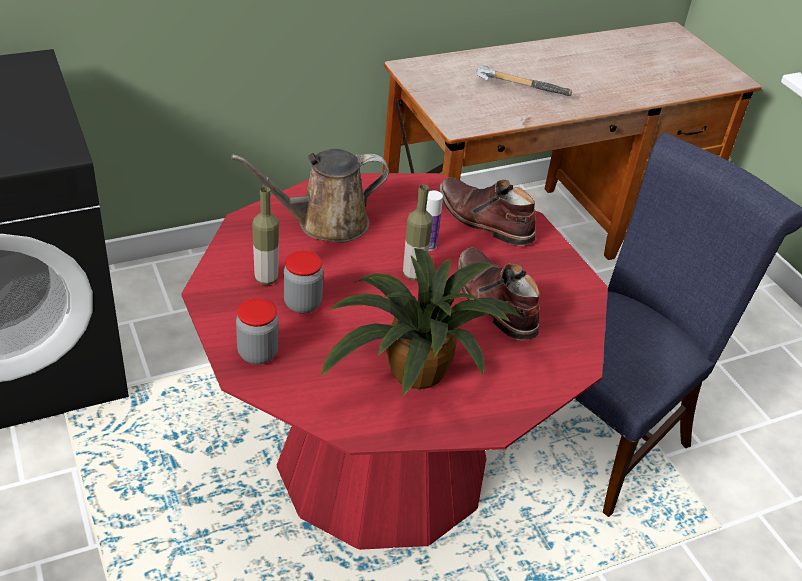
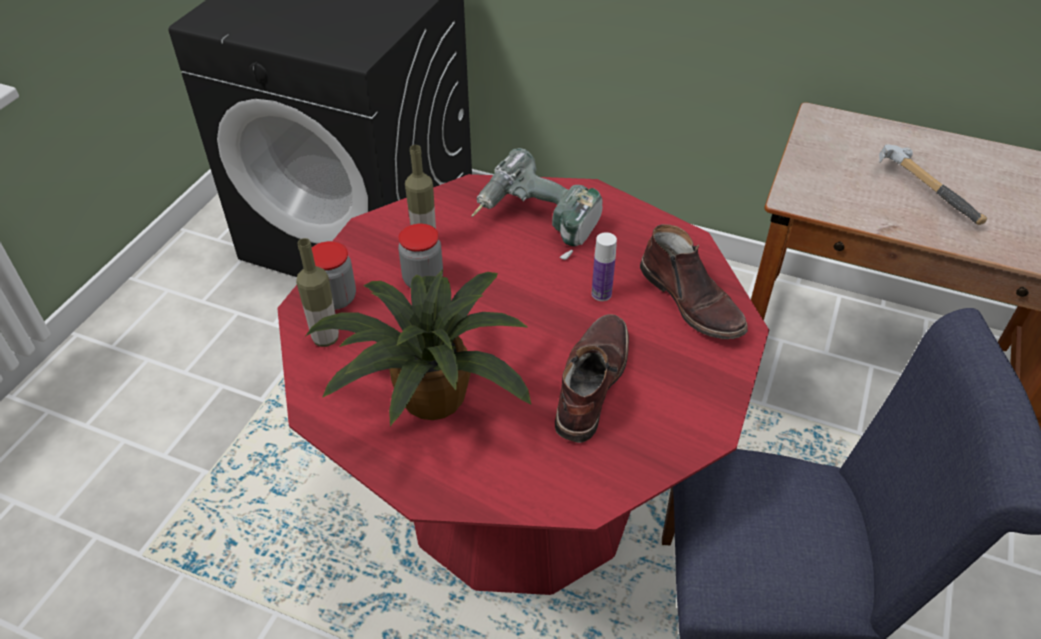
camera: 50 degrees right, 5 degrees up
brown watering can [231,149,389,243] -> power drill [471,148,603,260]
bottle [403,184,433,281] -> bottle moved to [296,238,339,347]
brown boot [439,177,536,246] -> brown boot turned 150 degrees clockwise [640,224,748,339]

